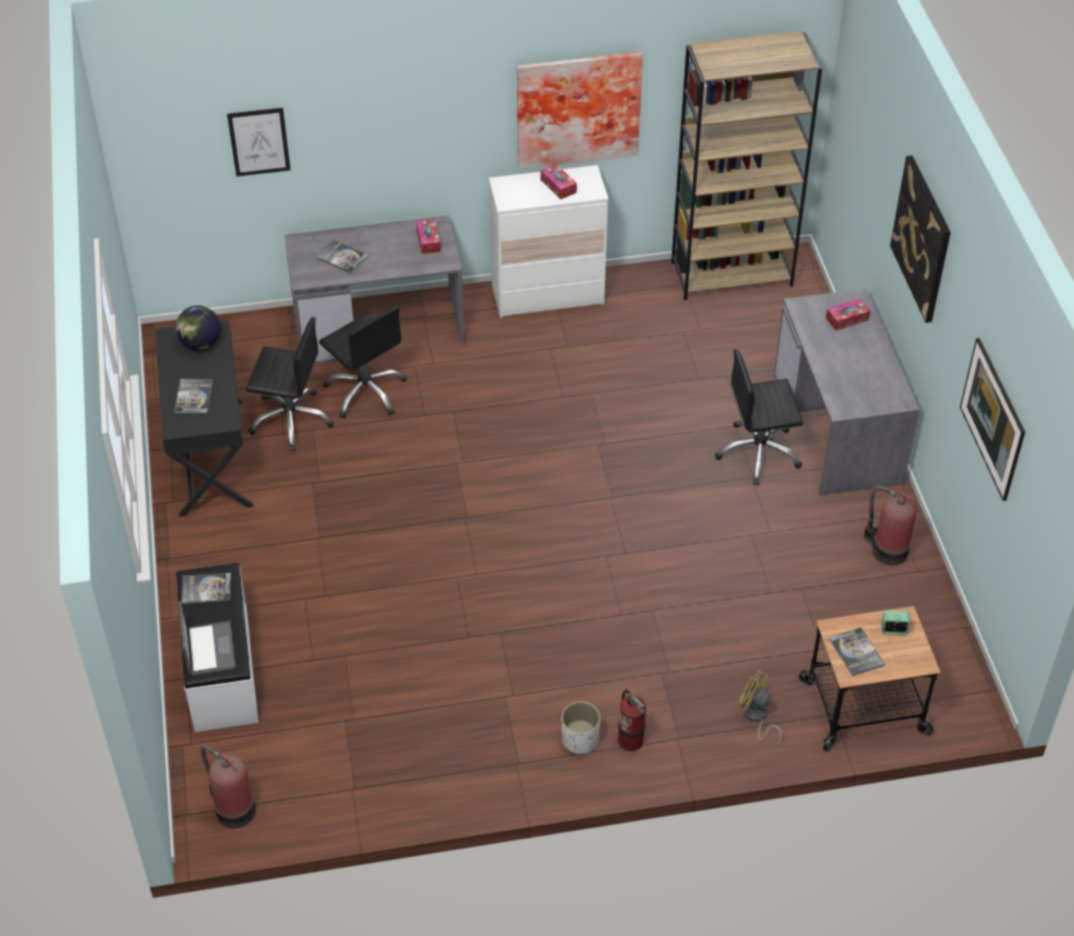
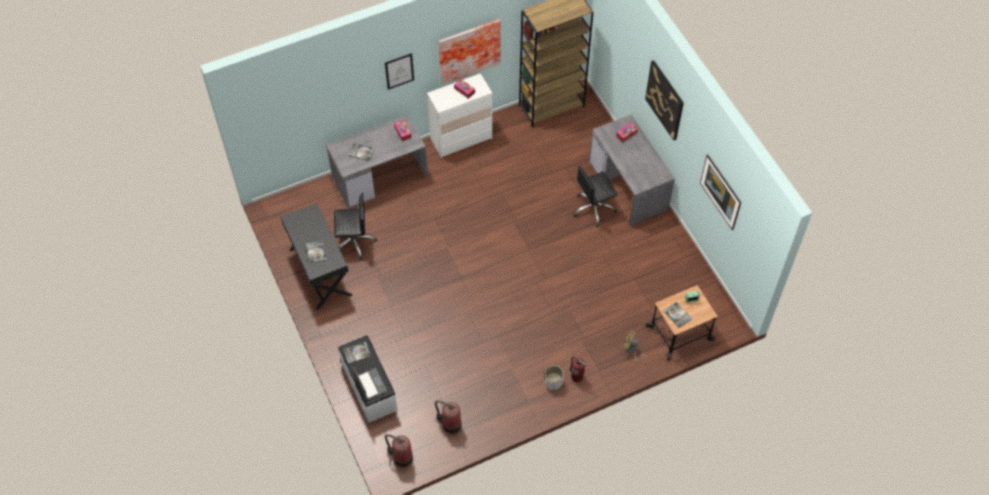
camera: 15 degrees left, 10 degrees up
globe [175,306,221,350] -> none
picture [227,108,291,177] -> picture moved to [385,53,414,90]
black office chair [319,306,407,419] -> none
fire extinguisher [864,486,916,566] -> fire extinguisher moved to [435,400,462,434]

